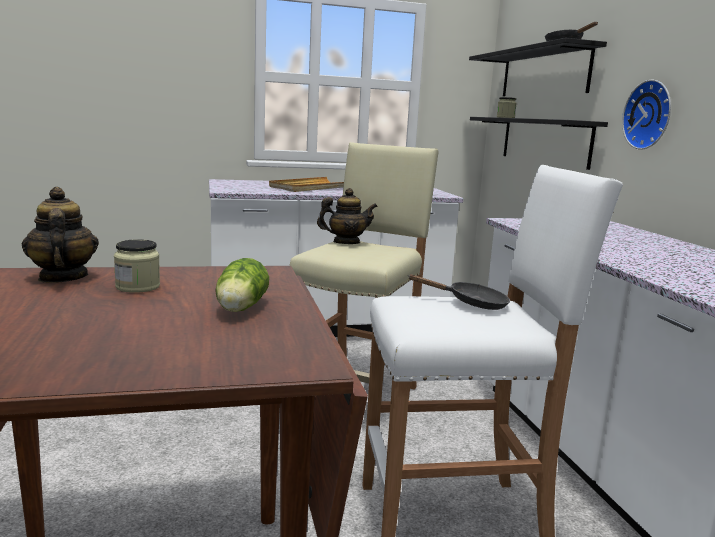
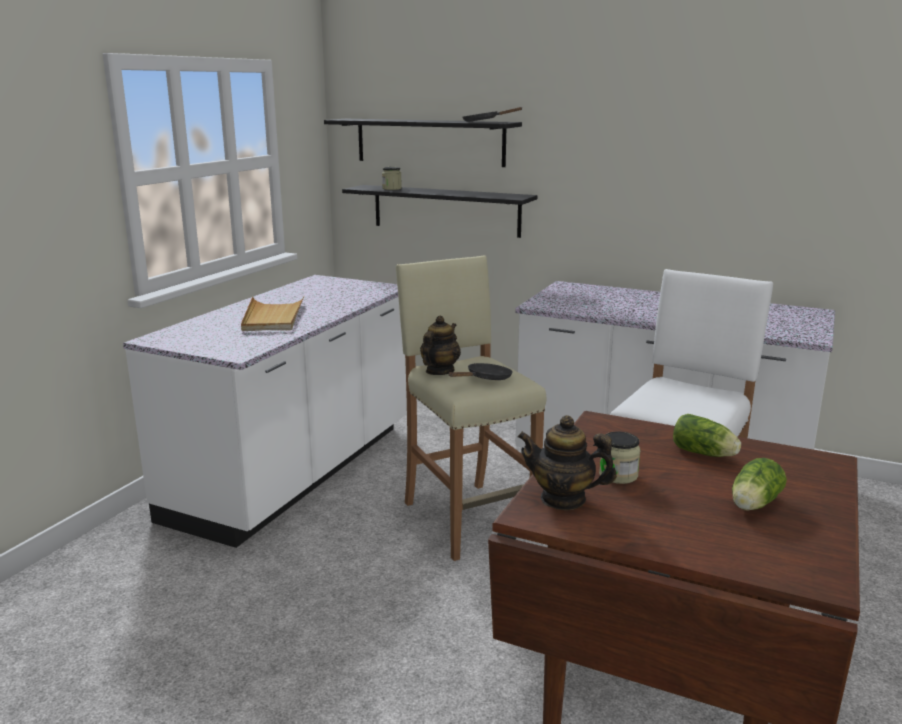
camera: 50 degrees left, 5 degrees up
black frying pan [407,274,510,310] -> black frying pan moved to [449,363,513,380]
wall clock [622,80,671,150] -> none
none -> lettuce [732,458,787,511]

